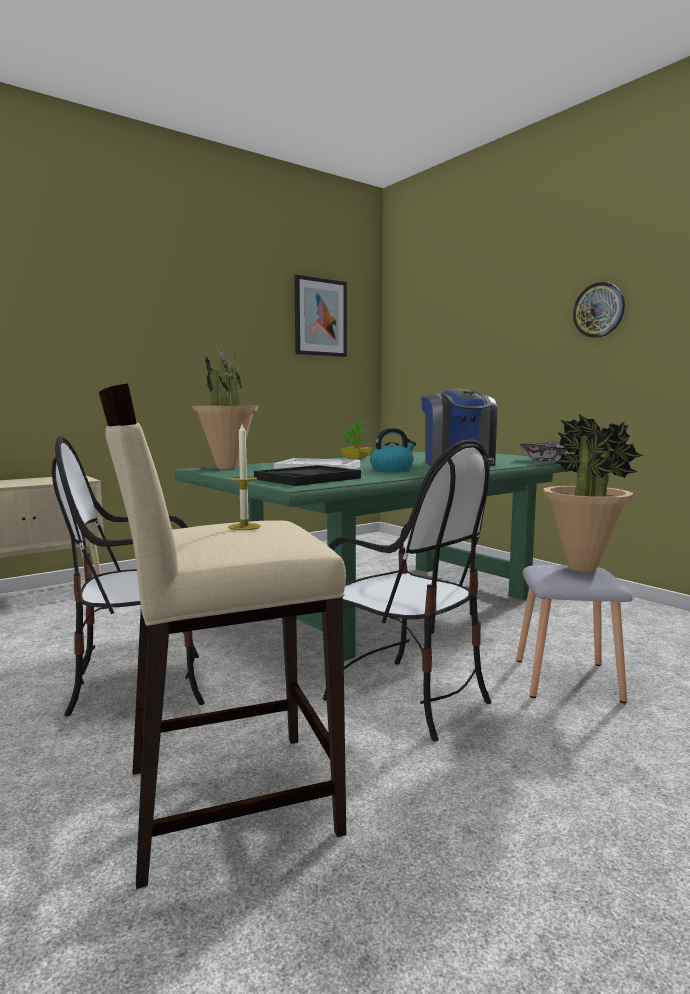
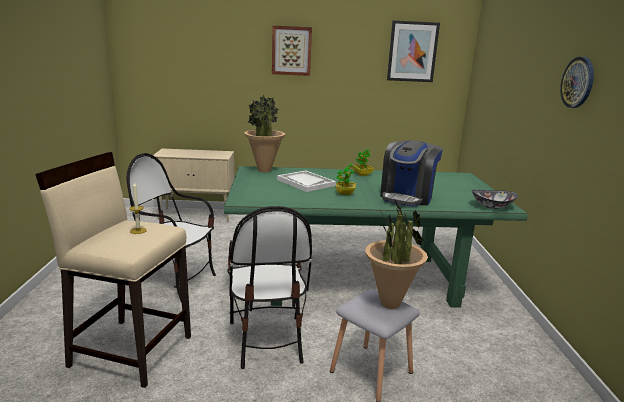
camera: 35 degrees right, 10 degrees up
black tray [254,465,361,486] -> none
kettle [370,428,416,471] -> potted plant [336,163,356,195]
none -> picture [272,25,312,76]

